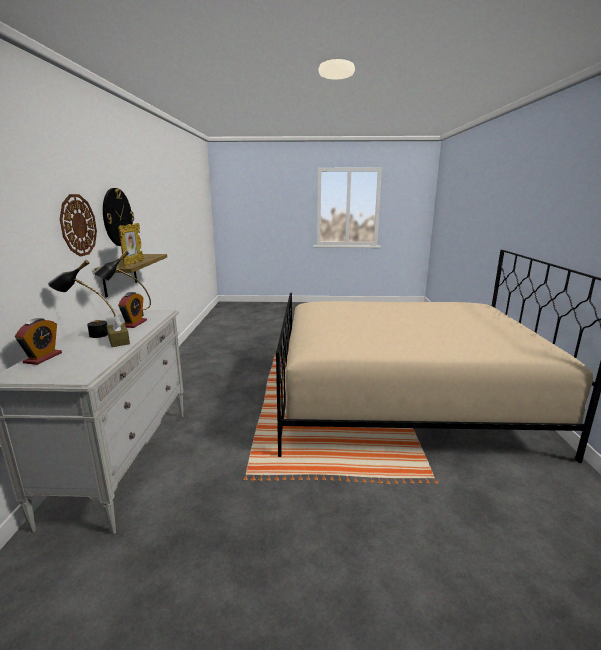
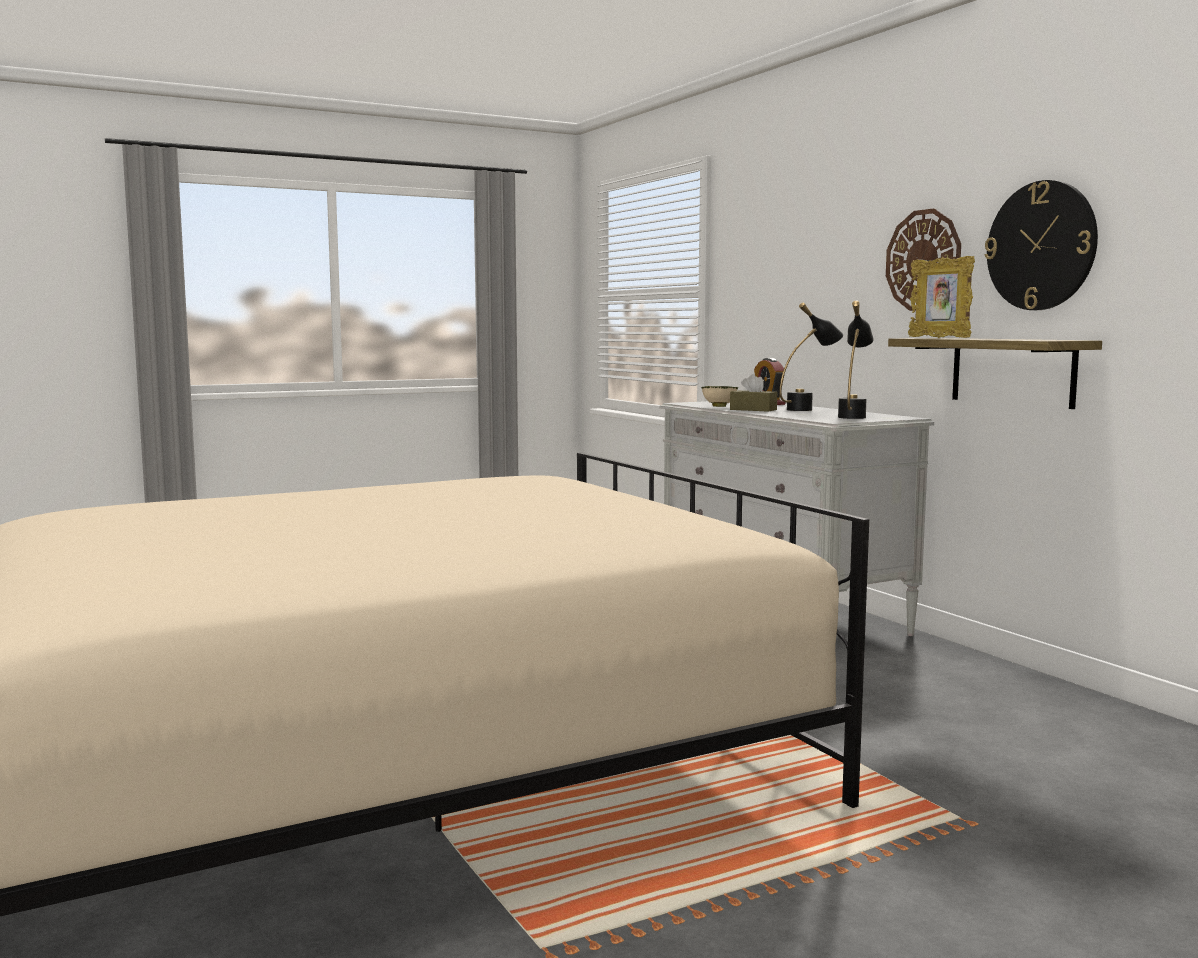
camera: 150 degrees right, 10 degrees down
alarm clock [118,292,147,328] -> none
none -> beige bowl [701,386,738,407]

